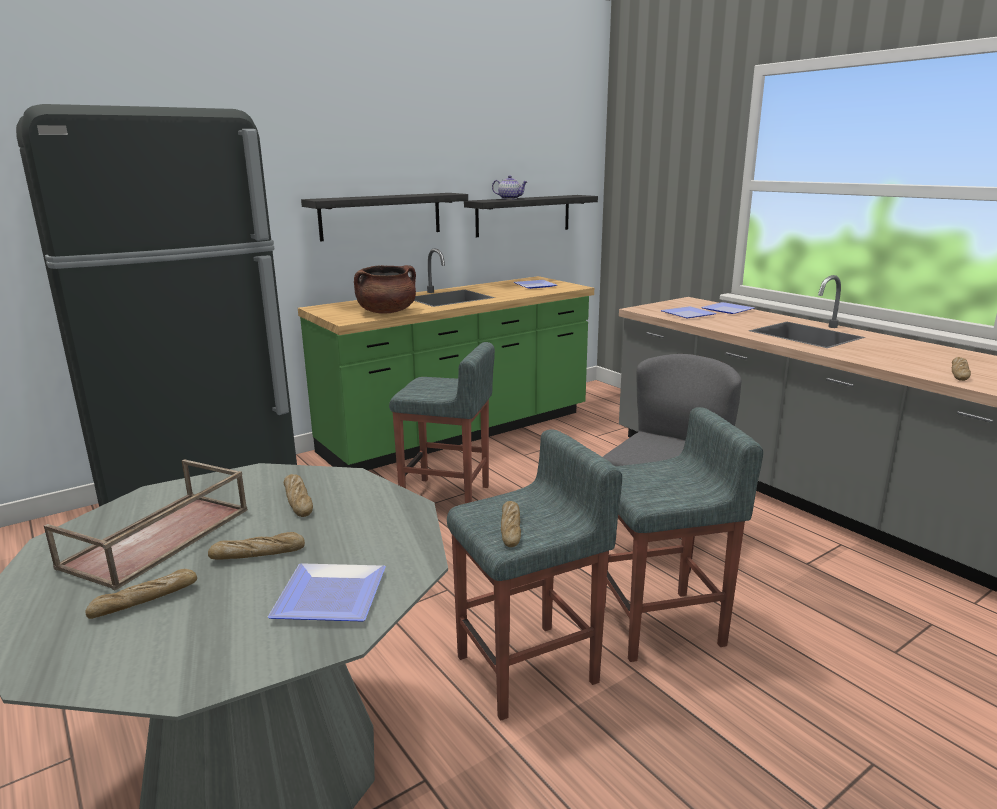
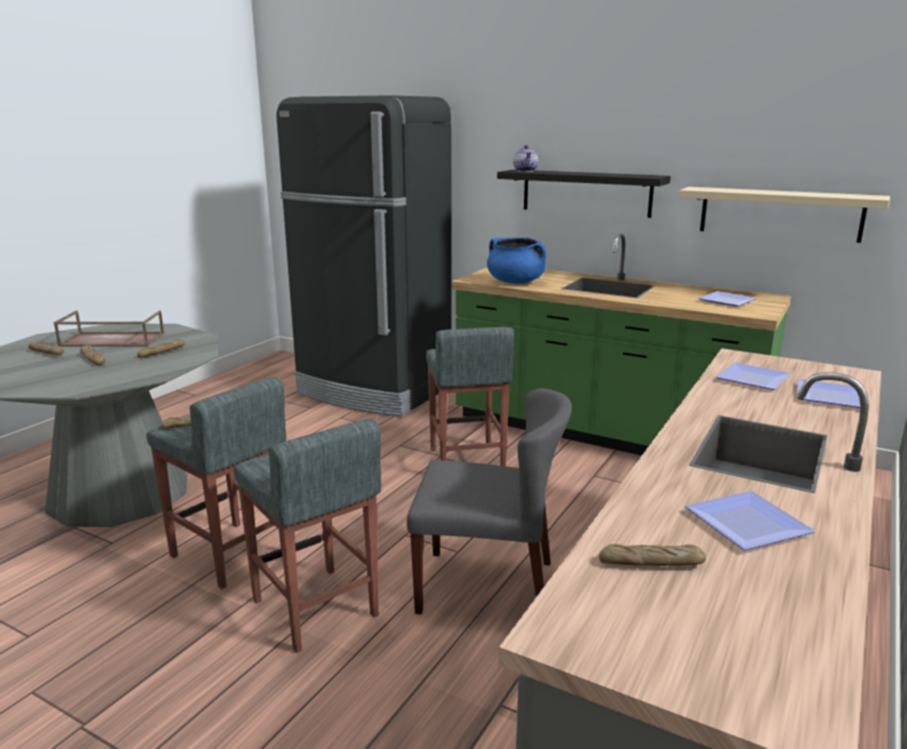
camera: 65 degrees right, 0 degrees up
plate [268,563,386,622] -> plate moved to [685,491,816,550]
brown cooking pot [354,265,416,314] -> blue cooking pot [487,238,546,284]
black shelf [464,195,598,237] -> beige shelf [679,187,890,243]
teapot [492,175,527,199] -> teapot moved to [513,145,538,172]

